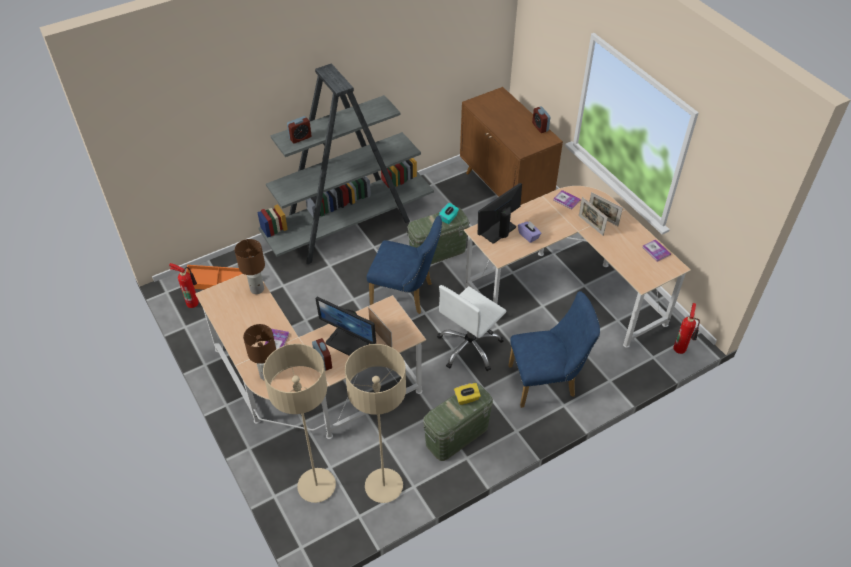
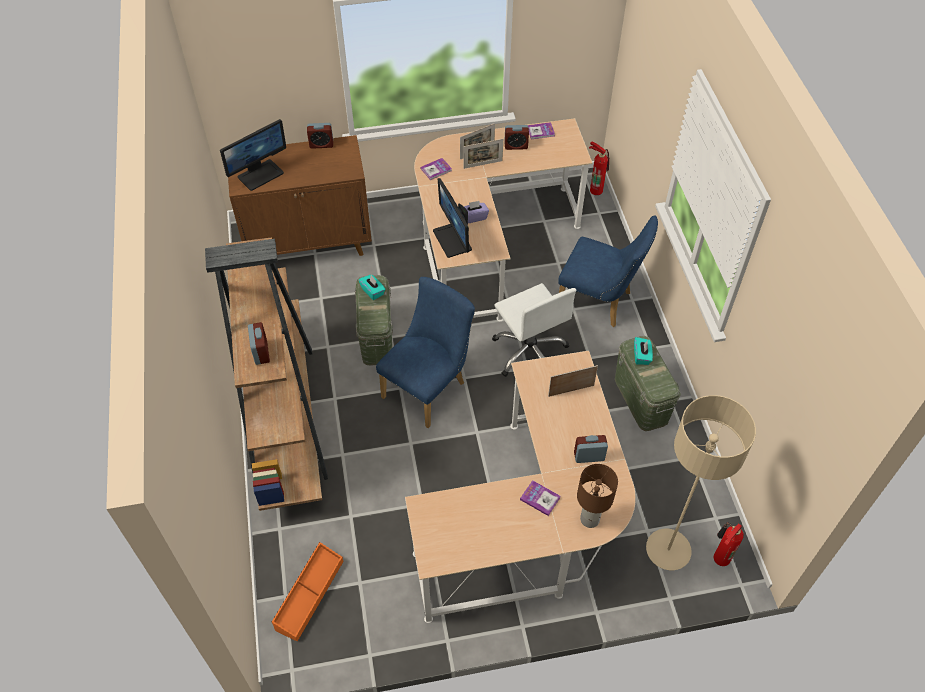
camera: 70 degrees left, 5 degrees up
fire extinguisher [169,263,199,308] -> fire extinguisher moved to [714,522,744,566]
brown table lamp [235,239,265,294] -> none
grey bookcase [257,63,434,265] -> brown bookcase [205,238,328,511]
monitor [315,297,376,356] -> monitor moved to [220,119,286,191]
beige floor lamp [345,344,406,503] -> none
yellow tissue box [454,383,481,405] -> turquoise tissue box [634,337,653,365]
blue chair [508,291,600,408] -> blue chair turned 105 degrees clockwise [558,215,658,327]
none -> alarm clock [504,125,529,150]

